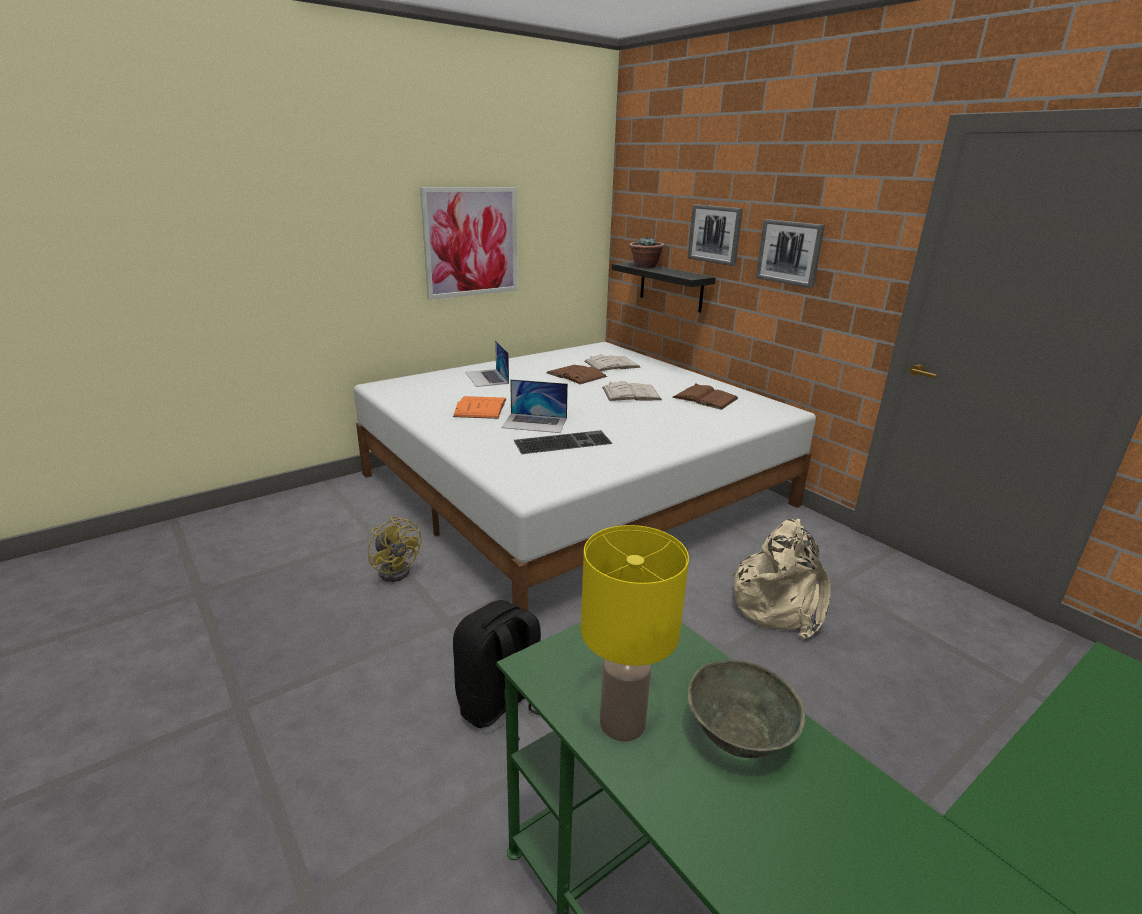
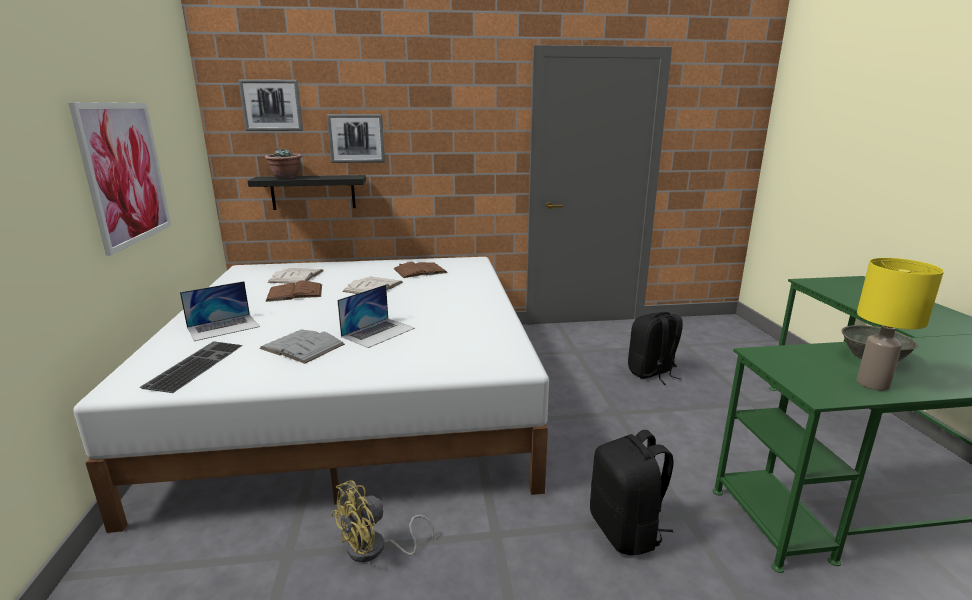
camera: 60 degrees left, 5 degrees down
yellow fan [368,516,421,582] -> yellow fan turned 150 degrees clockwise [331,480,434,562]
orange book [453,396,506,419] -> grey book [259,329,345,364]
laptop [465,340,509,387] -> laptop turned 45 degrees counterclockwise [180,281,260,341]
keyboard [514,430,613,454] -> keyboard moved to [139,341,243,393]
beige backpack [731,519,831,639] -> none
picture [756,219,825,288] -> picture moved to [238,79,303,131]
none -> black backpack [628,312,683,385]

